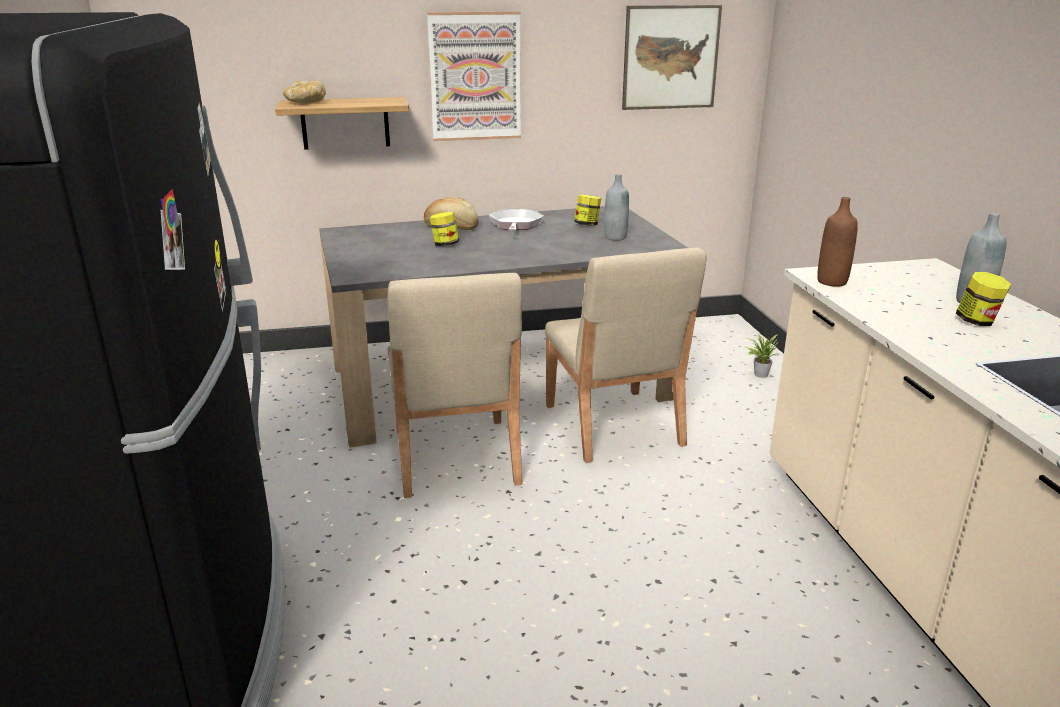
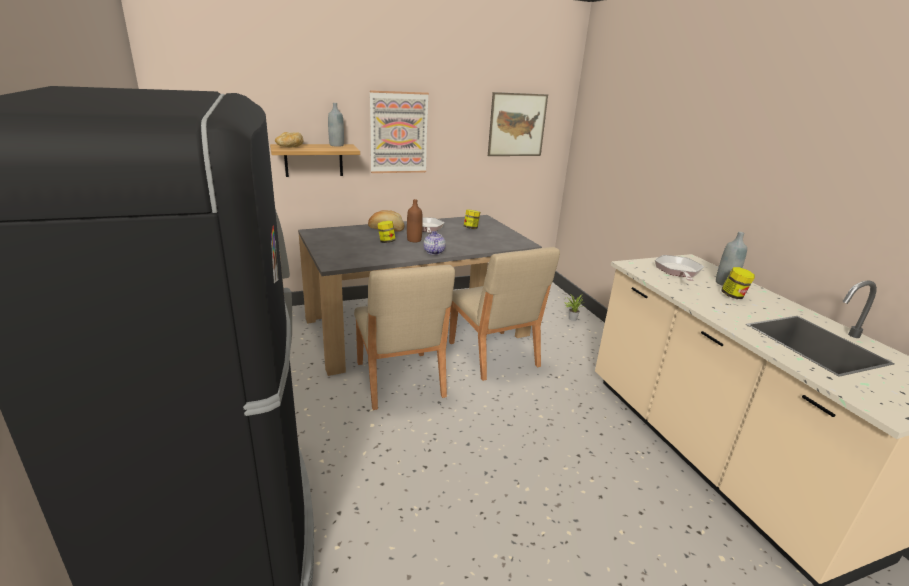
camera: 10 degrees left, 0 degrees up
grey bottle [604,174,629,241] -> grey bottle moved to [328,103,344,147]
brown bottle [817,197,858,287] -> brown bottle moved to [407,199,423,242]
none -> teapot [423,231,446,255]
none -> frying pan [655,255,704,281]

